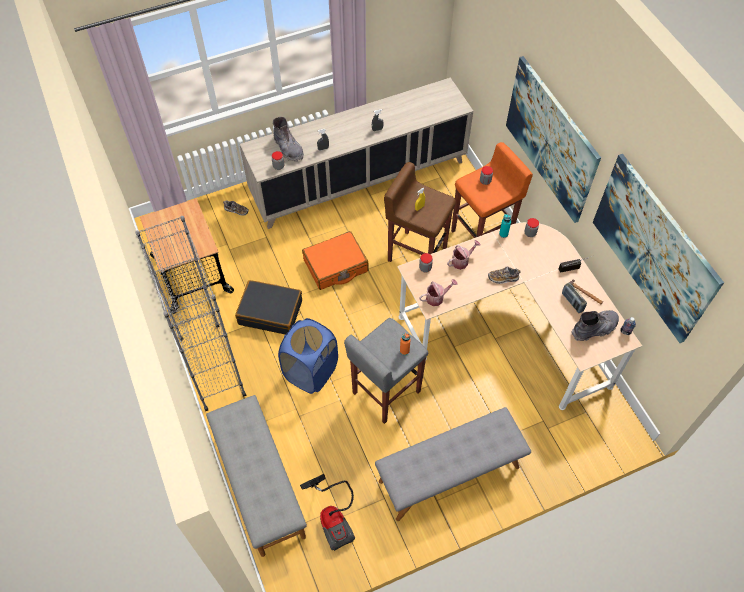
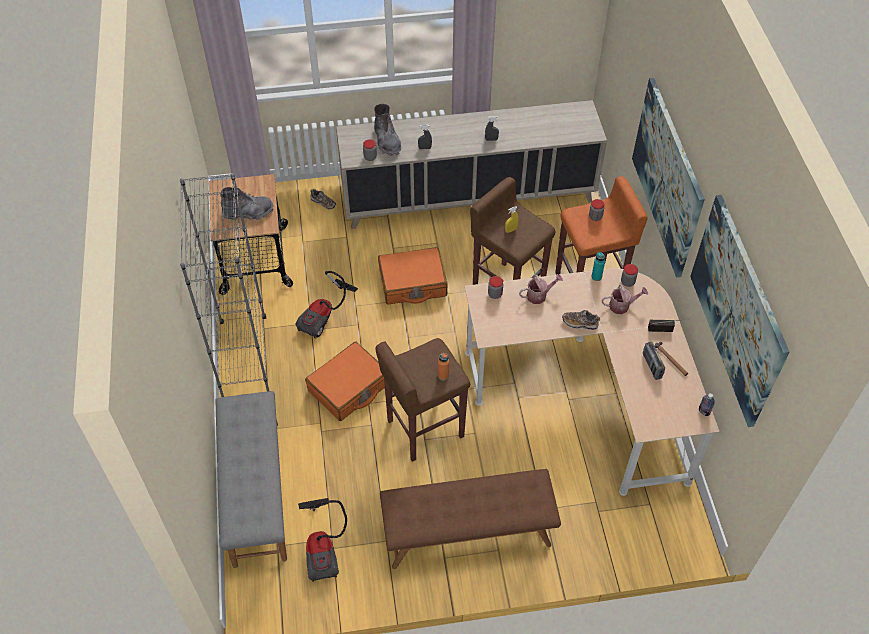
camera: 15 degrees right, 5 degrees down
black suitcase [235,280,302,334] -> vacuum cleaner [295,271,358,339]
blue laundry basket [278,318,338,394] -> orange suitcase [305,341,385,421]
grey stool [344,318,428,424] -> brown stool [376,338,470,462]
grey bench [375,407,531,521] -> brown bench [380,469,561,569]
watering can [420,279,458,306] -> watering can moved to [602,284,648,314]
grey boot [571,310,619,341] -> grey boot moved to [220,187,274,220]

